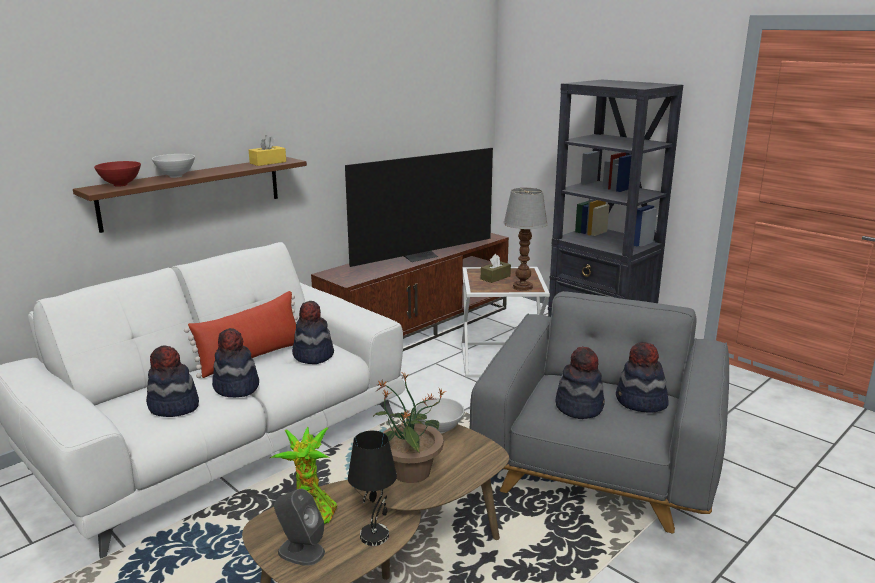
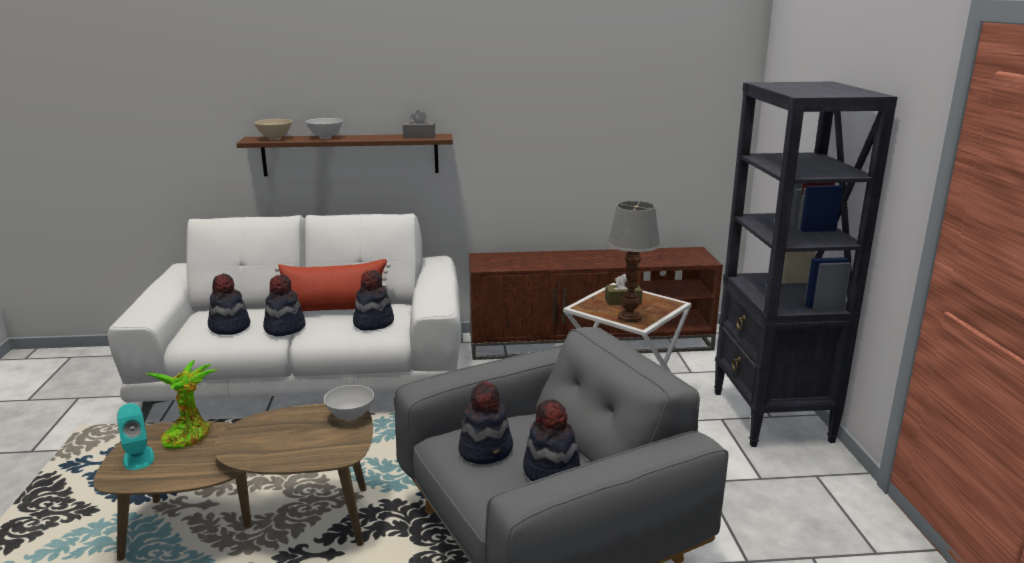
camera: 40 degrees right, 0 degrees up
red bowl [94,161,141,186] -> beige bowl [254,119,292,140]
yellow tissue box [249,135,286,166] -> grey tissue box [403,110,435,138]
grey speaker [274,489,325,566] -> turquoise speaker [117,403,154,470]
television [345,148,493,267] -> none
black table lamp [348,431,397,546] -> none
potted plant [374,372,446,483] -> none

